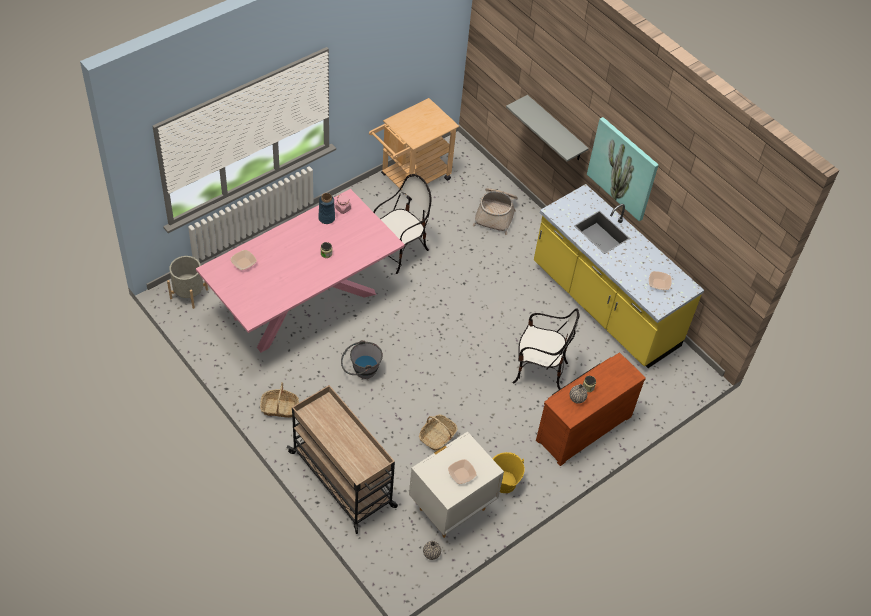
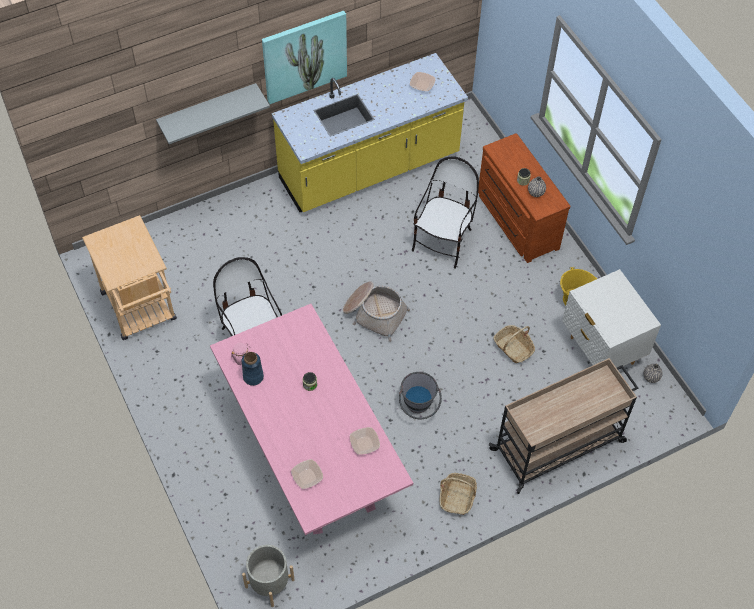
camera: 75 degrees left, 5 degrees up
bowl [448,459,477,484] -> bowl moved to [350,427,380,455]
basket [473,188,518,235] -> basket moved to [343,282,410,342]

